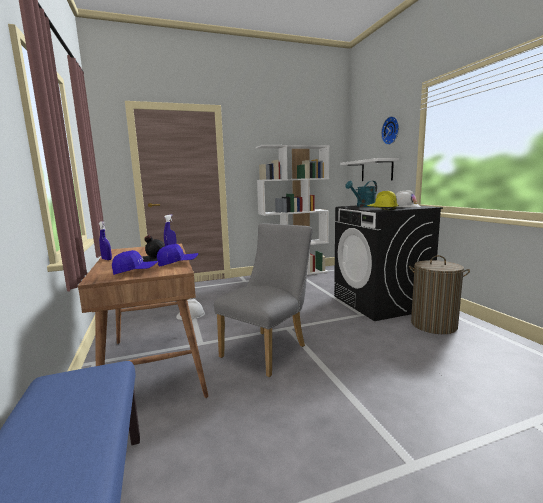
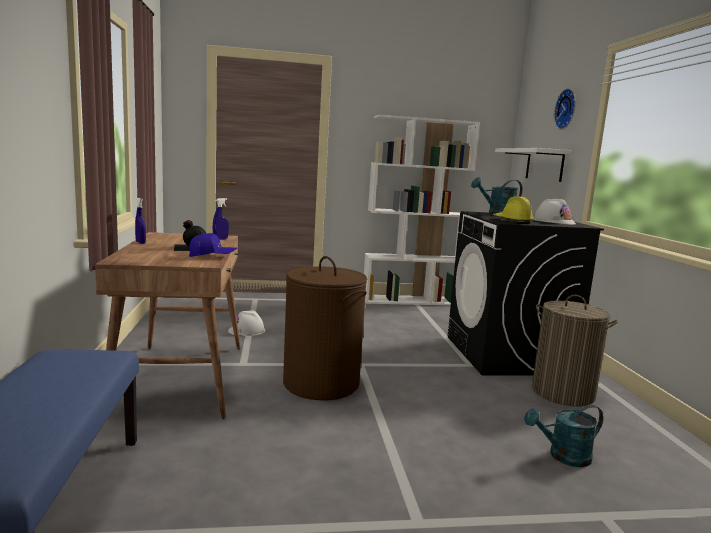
camera: 10 degrees right, 0 degrees up
blue cap [112,250,158,275] -> none
grey chair [214,223,312,377] -> brown laundry basket [283,256,367,400]
none -> turquoise watering can [524,404,603,467]

